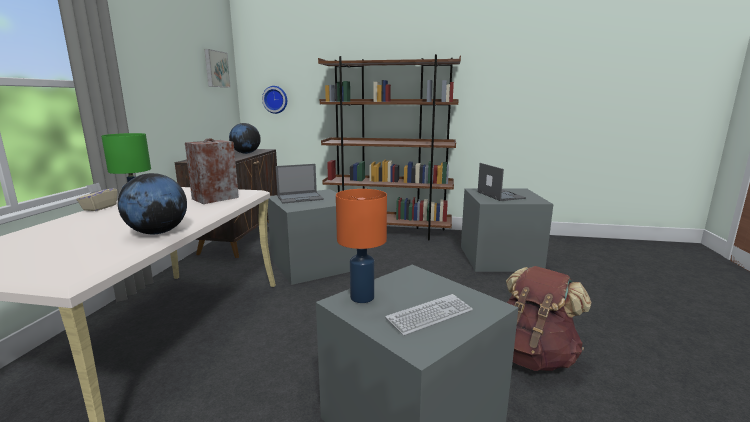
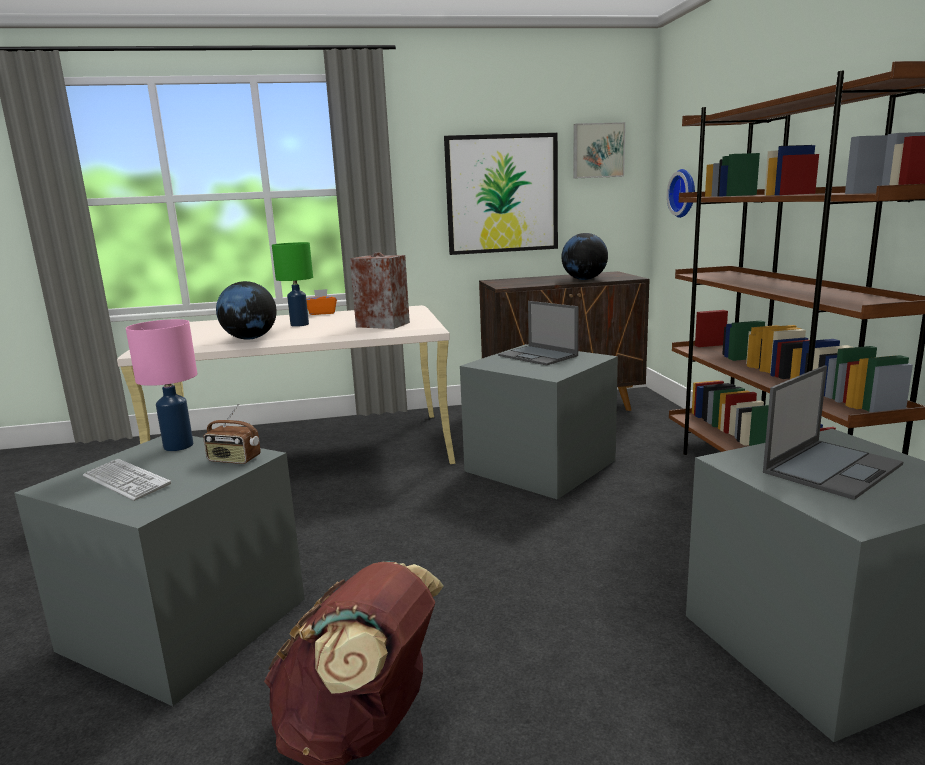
camera: 70 degrees right, 0 degrees up
beige tissue box [76,183,118,211] -> orange tissue box [306,289,337,315]
orange table lamp [336,189,387,303] -> pink table lamp [126,319,197,451]
none -> radio [203,403,261,464]
none -> picture [444,133,558,255]

